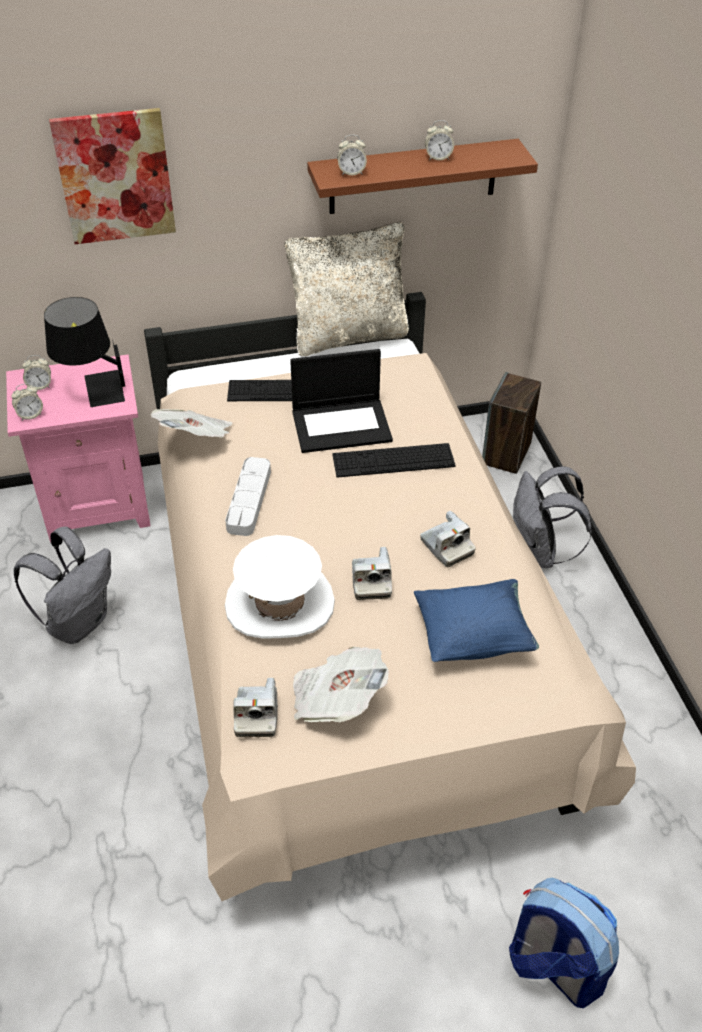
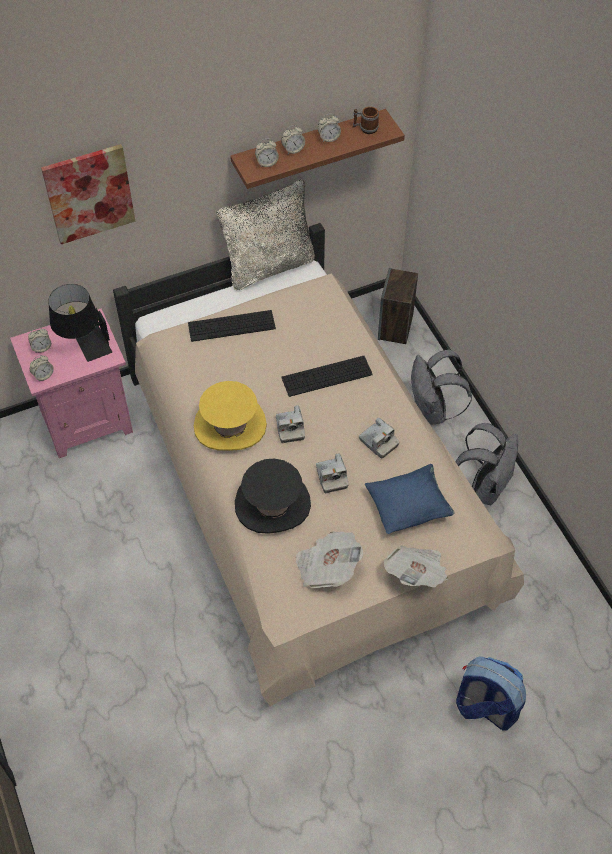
camera: 10 degrees left, 10 degrees up
grey backpack [14,527,111,644] -> grey backpack moved to [455,423,518,505]
newspaper [151,409,233,438] -> newspaper moved to [383,545,448,587]
grey tray [225,457,271,536] -> yellow hat [194,381,267,451]
white hat [225,535,335,639] -> black hat [235,459,311,534]
camera [233,678,278,737] -> camera moved to [276,405,305,443]
laptop [290,349,393,453] -> none
none -> alarm clock [281,125,305,154]
none -> mug [353,106,379,134]

